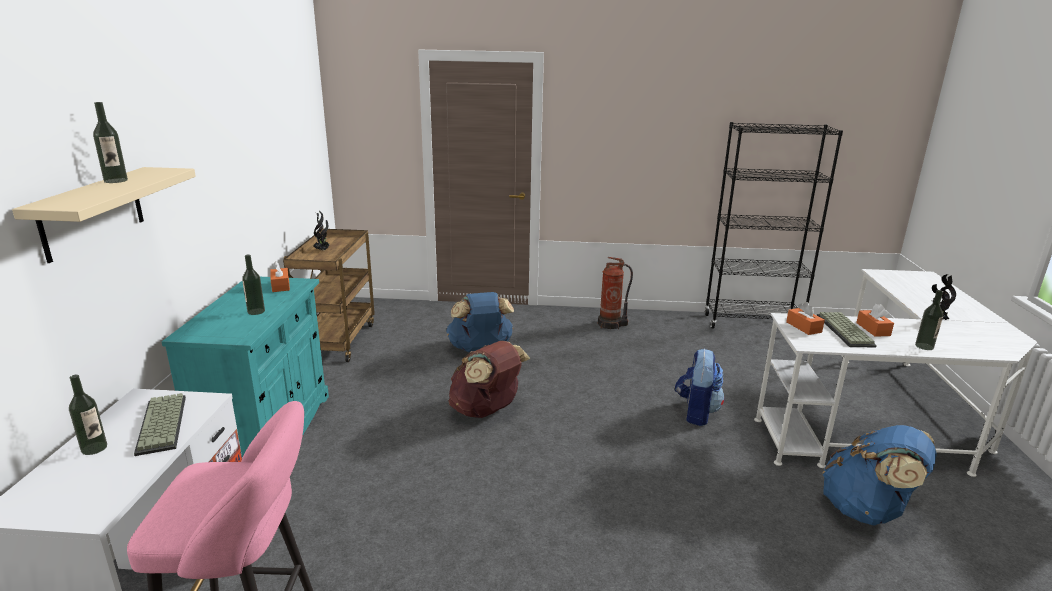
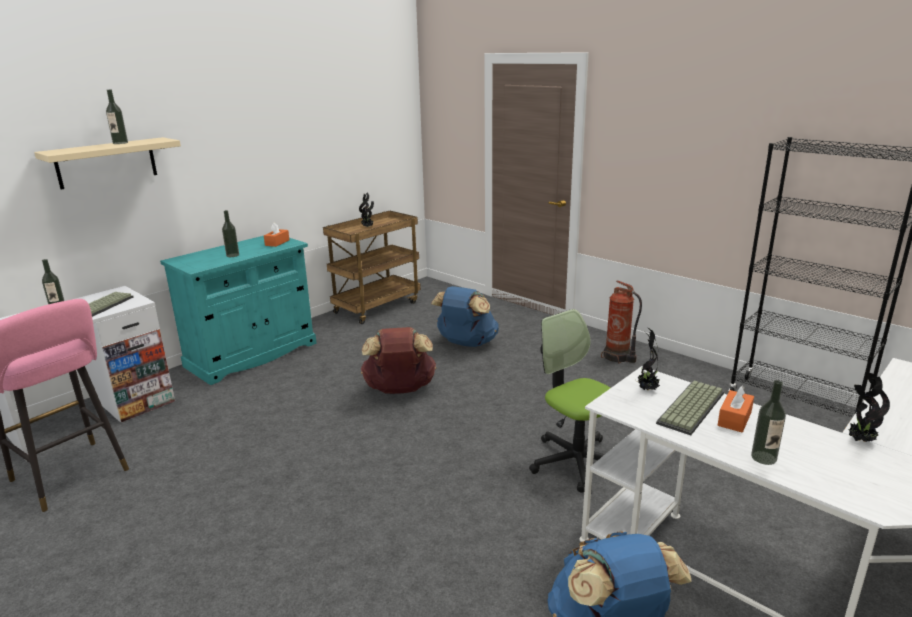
camera: 40 degrees right, 0 degrees up
backpack [675,349,724,426] -> office chair [529,309,611,493]
orange tissue box [786,302,825,335] -> potted plant [638,328,660,391]

